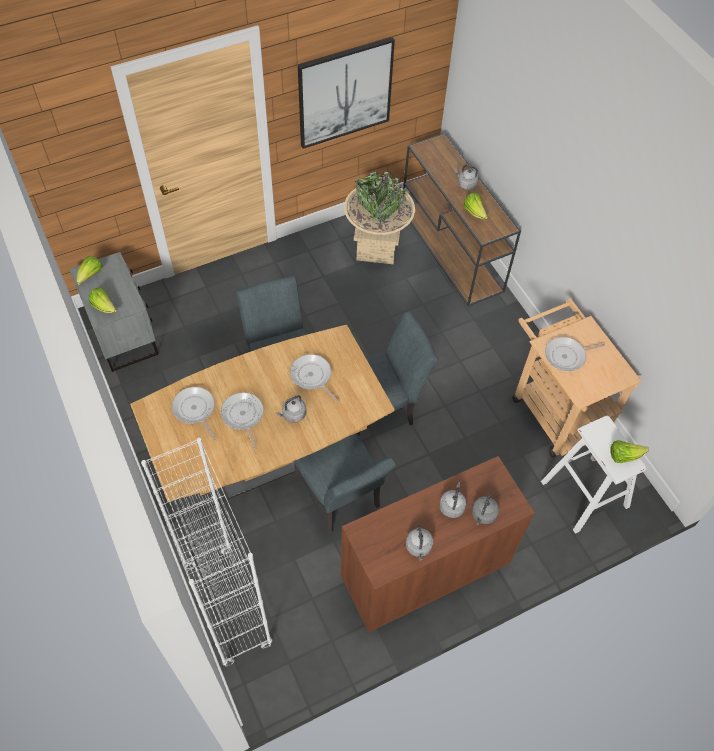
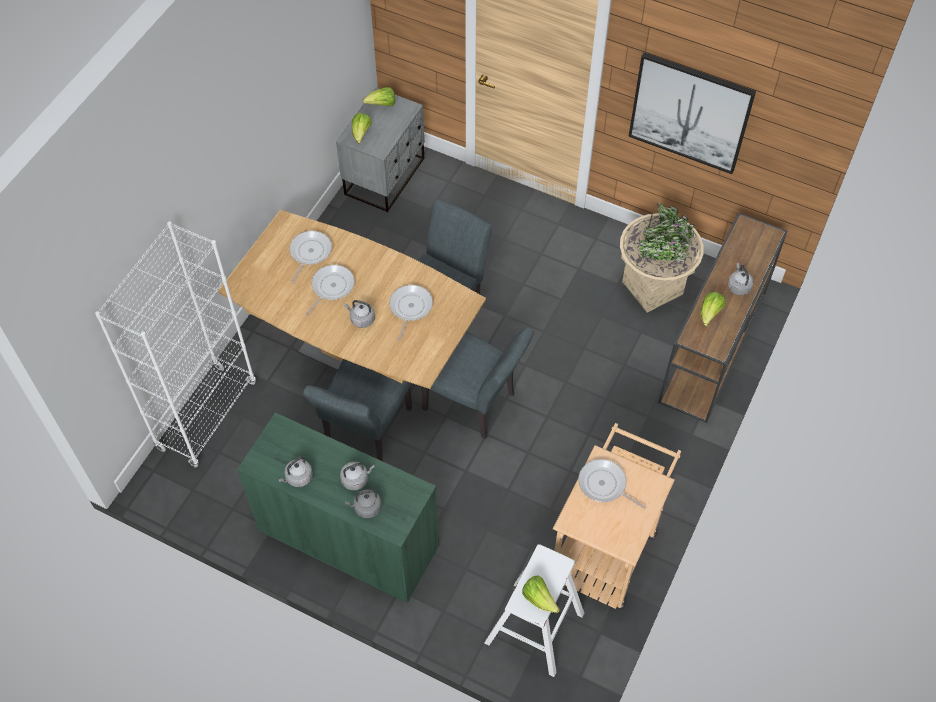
camera: 55 degrees right, 0 degrees up
brown cabinet [341,456,535,632] -> green cabinet [237,413,439,603]

